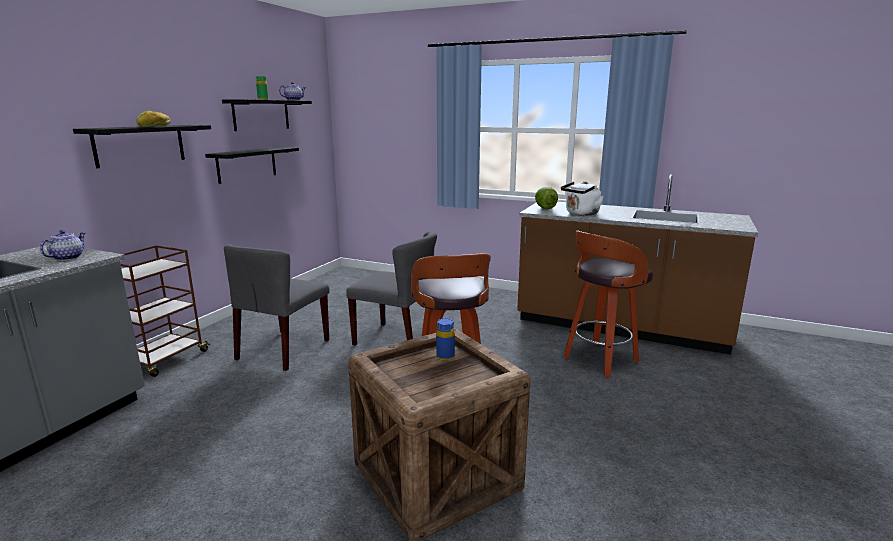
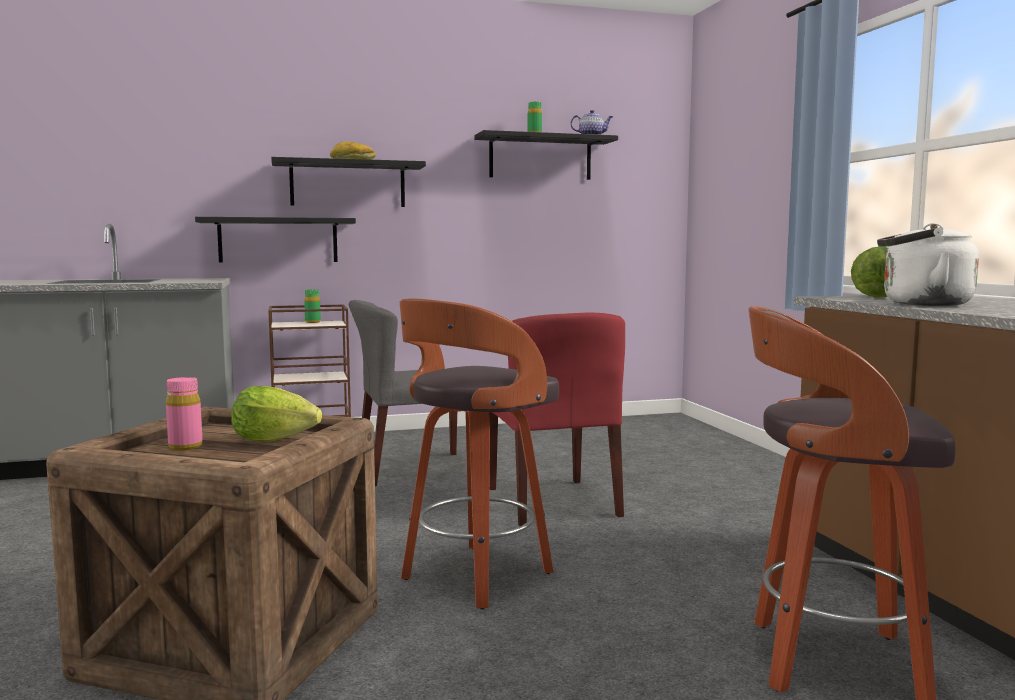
camera: 50 degrees right, 10 degrees down
teapot [40,230,85,261] -> none
black shelf [205,147,299,184] -> black shelf moved to [195,217,356,263]
grey chair [346,231,437,345] -> red chair [489,313,625,526]
blue bottle [436,318,455,361] -> lettuce [231,386,322,441]
none -> pink bottle [166,377,203,450]
none -> green bottle [304,289,321,323]

